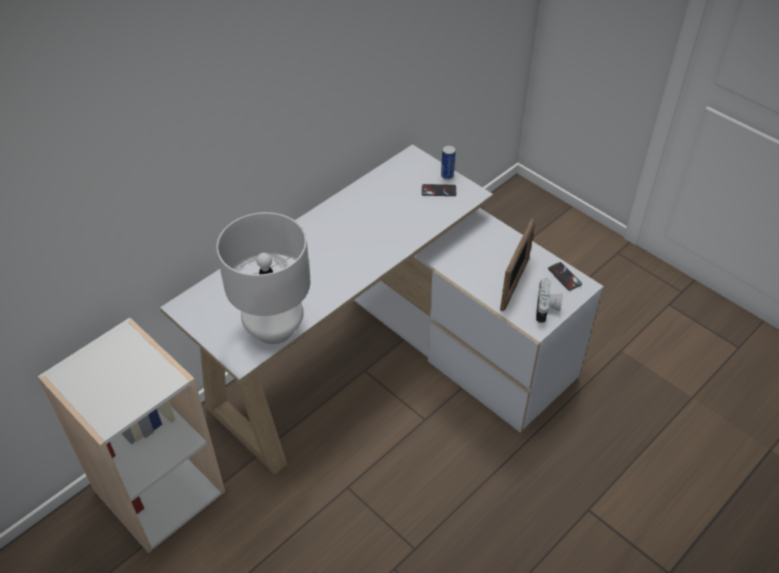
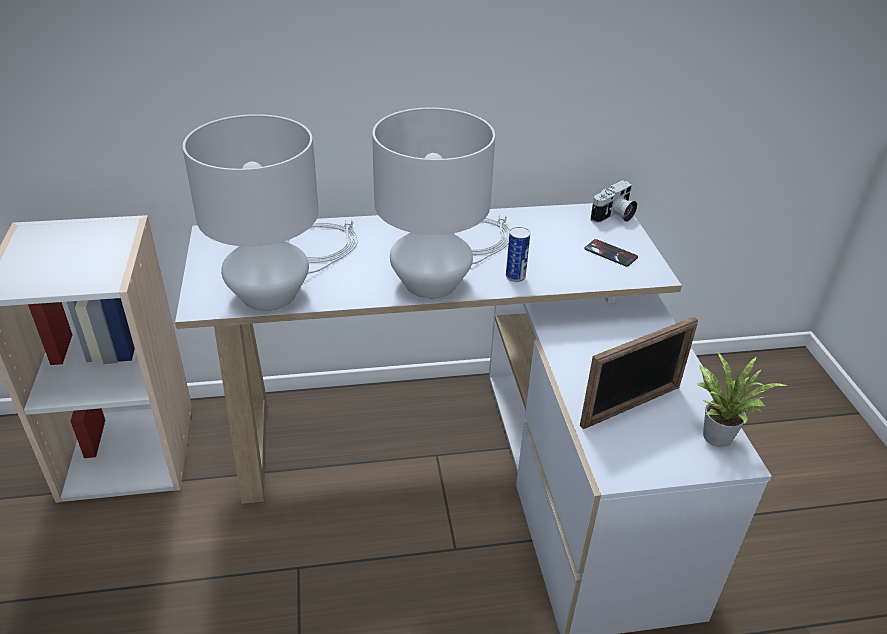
camera: 35 degrees right, 10 degrees down
can [441,145,456,180] -> can moved to [506,227,530,282]
camera [536,278,562,323] -> camera moved to [590,180,637,223]
phone [548,262,582,291] -> potted plant [697,352,787,447]
none -> grey table lamp [372,107,510,298]

